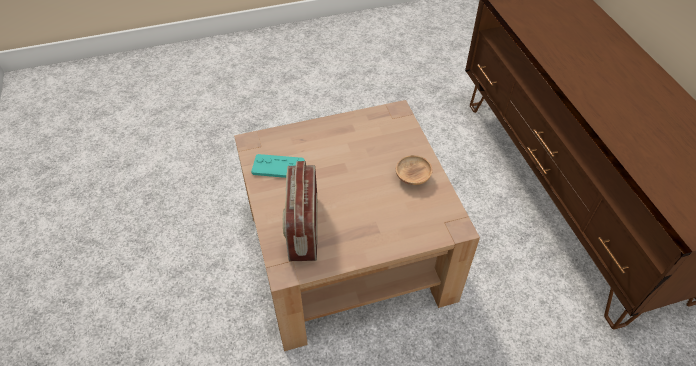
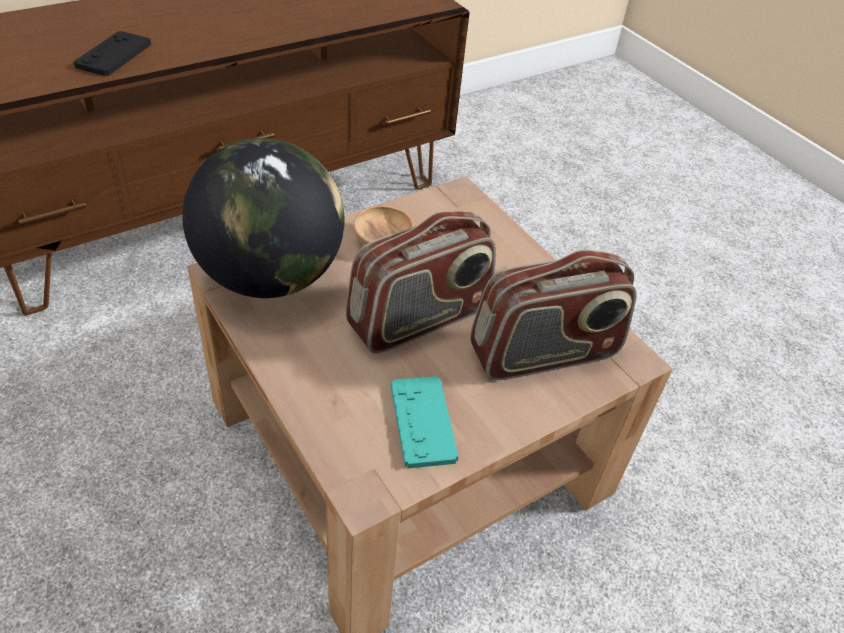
camera: 110 degrees left, 5 degrees down
none -> black game controller [74,31,151,76]
none -> globe [182,138,345,298]
none -> radio [346,211,496,353]

